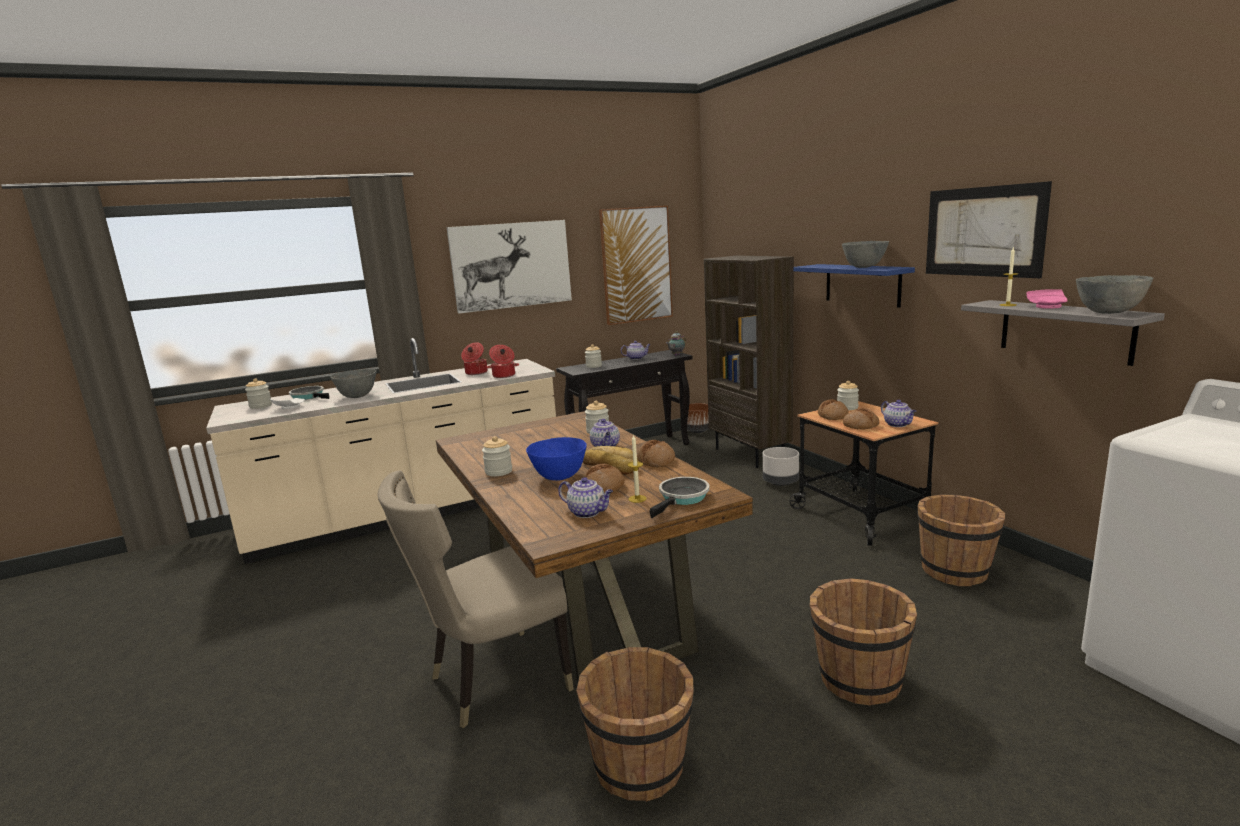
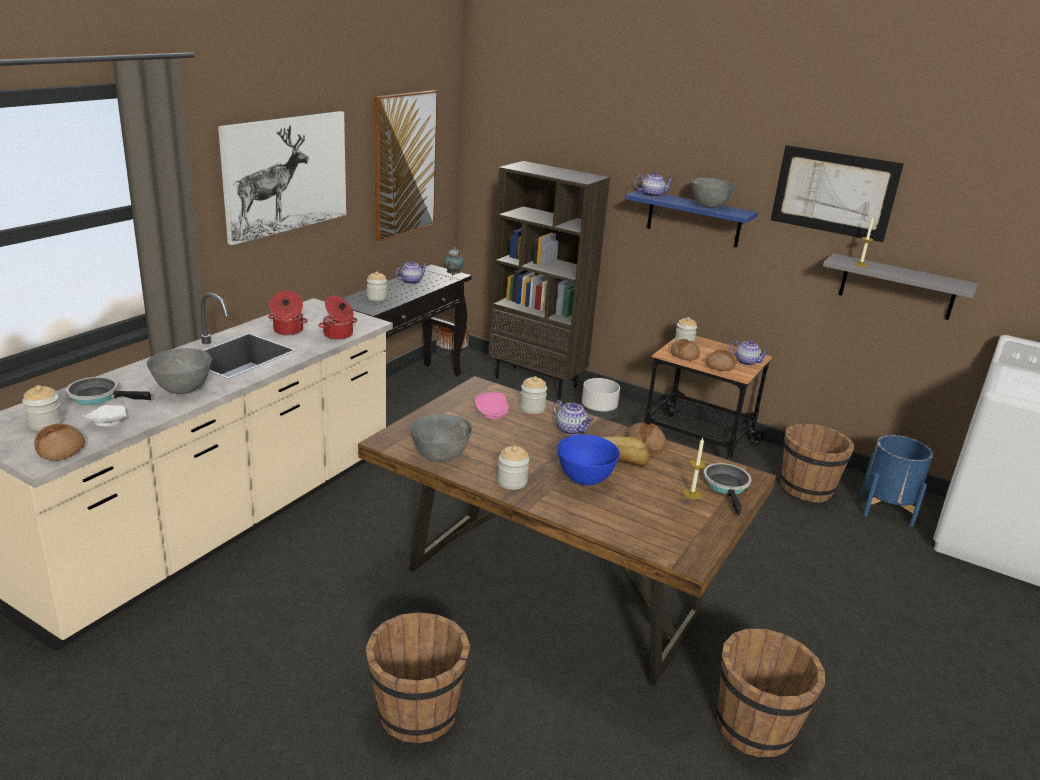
camera: 35 degrees left, 10 degrees up
beige chair [378,470,574,728] -> none
teapot [558,477,613,518] -> teapot moved to [634,172,674,197]
bread [585,464,625,494] -> bread moved to [34,424,85,461]
brown bucket [810,578,917,705] -> brown bucket moved to [366,612,470,743]
pink plate [1026,289,1068,309] -> pink plate moved to [475,392,509,419]
grey bowl [1076,275,1153,314] -> grey bowl moved to [410,414,472,462]
none -> blue planter [861,435,933,526]

